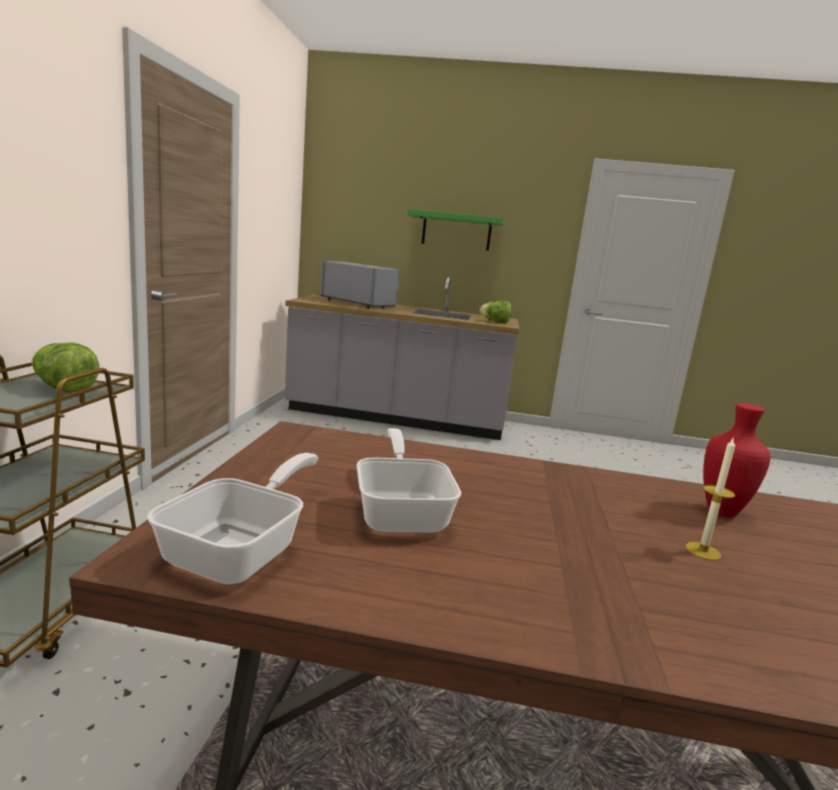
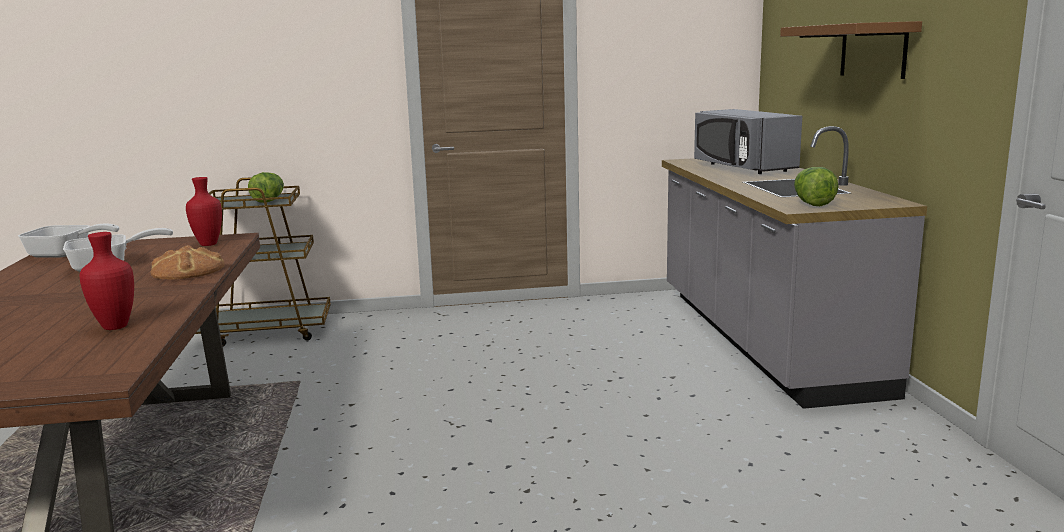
camera: 75 degrees right, 0 degrees up
grey microwave [320,260,400,308] -> grey microwave turned 135 degrees clockwise [694,109,802,174]
green shelf [407,209,504,251] -> brown shelf [780,21,922,79]
candle [685,437,735,560] -> none
none -> bread [151,245,225,280]
none -> red vase [186,177,222,246]

